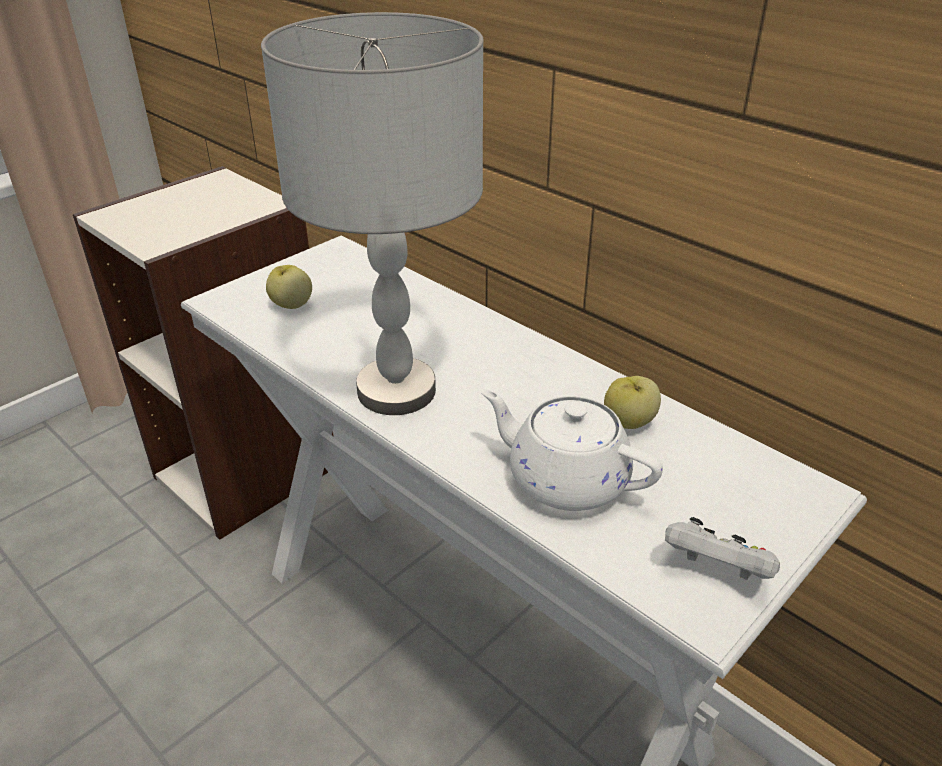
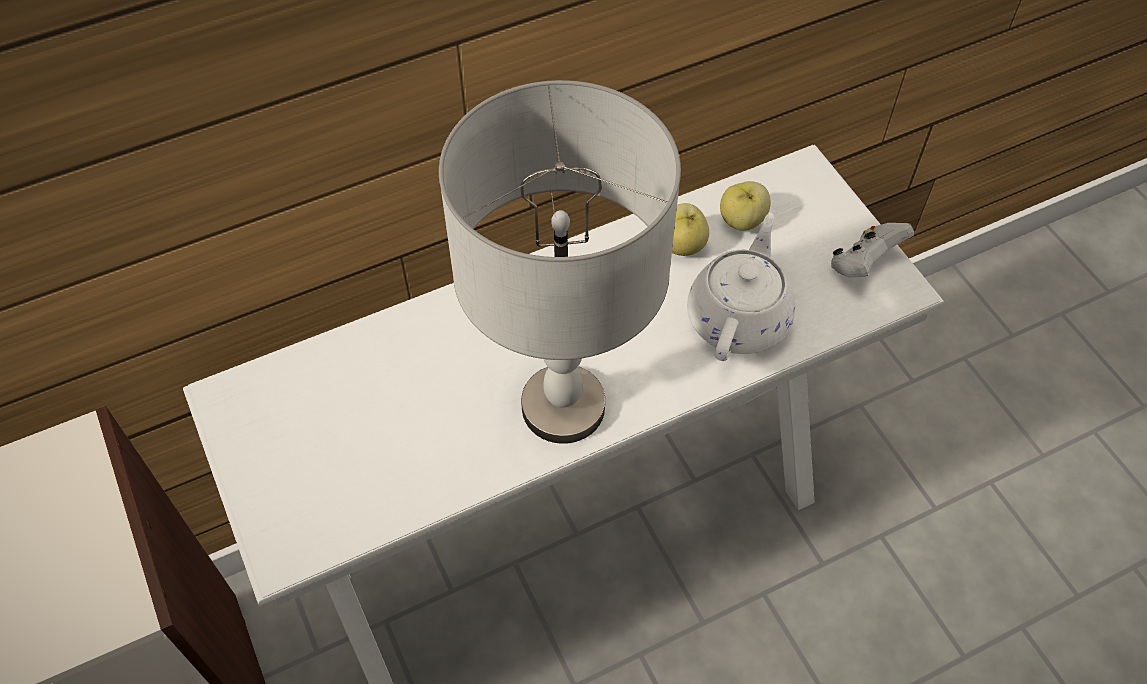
camera: 70 degrees left, 20 degrees up
apple [266,265,312,309] -> apple moved to [720,181,771,231]
white teapot [481,389,663,511] -> white teapot turned 150 degrees clockwise [687,213,795,361]

